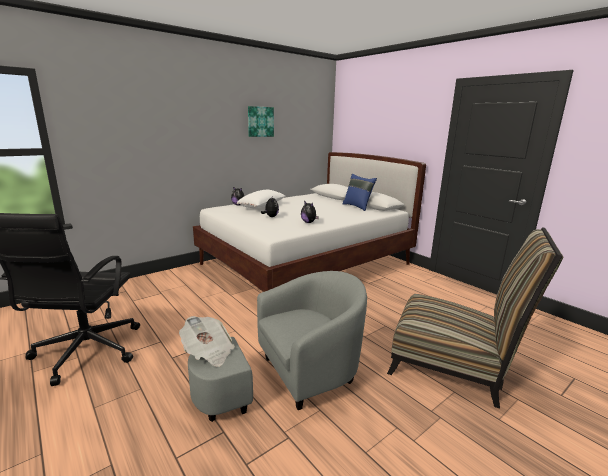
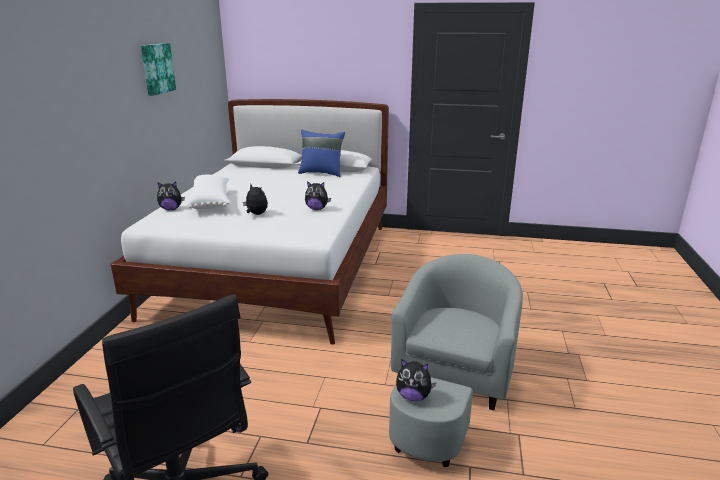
camera: 40 degrees left, 5 degrees up
newspaper [179,316,235,367] -> plush toy [396,359,436,401]
chair [387,227,564,409] -> none

